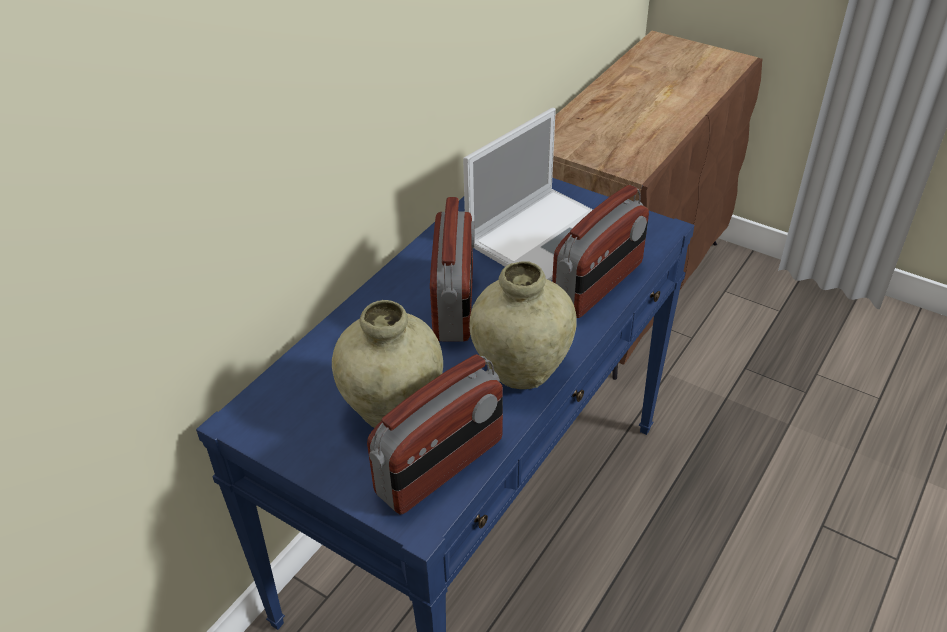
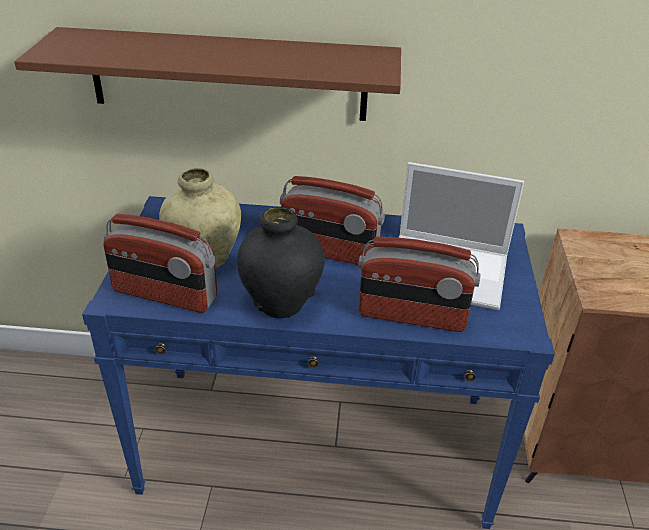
camera: 60 degrees right, 5 degrees down
radio [430,197,475,342] -> radio turned 45 degrees clockwise [280,176,385,265]
beige vase [469,261,577,389] -> black vase [237,206,325,318]
none -> brown shelf [14,27,401,121]

